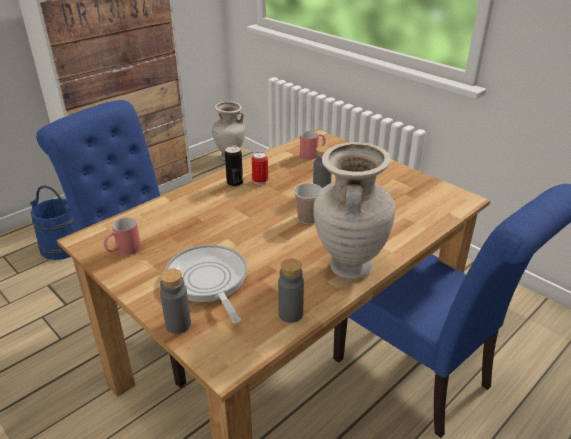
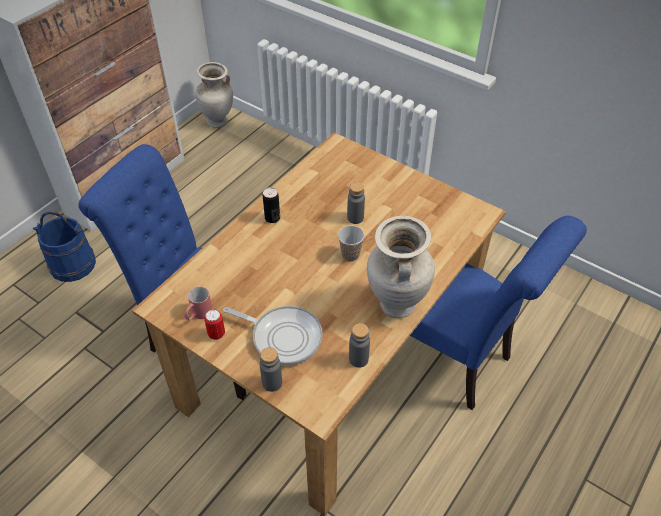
camera: 10 degrees left, 15 degrees up
frying pan [165,245,247,324] -> frying pan turned 150 degrees clockwise [223,306,323,366]
can [252,152,268,185] -> can moved to [204,309,225,340]
red mug [300,131,326,160] -> none

